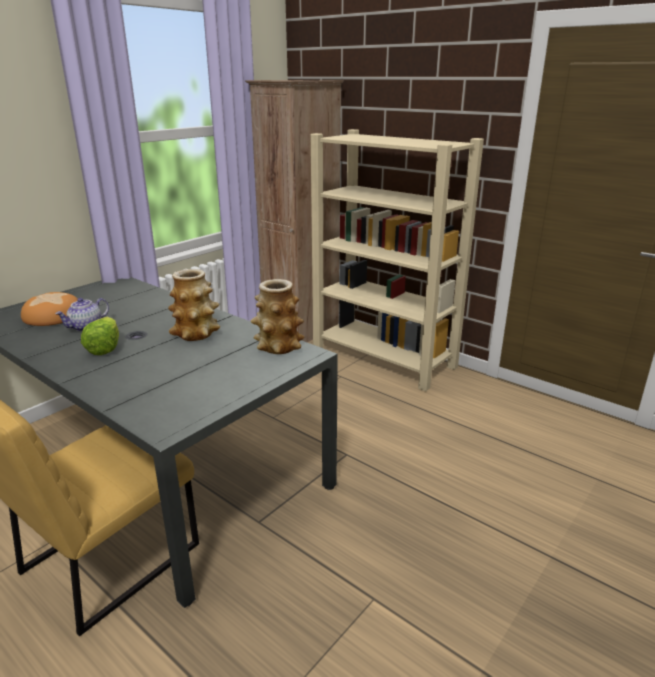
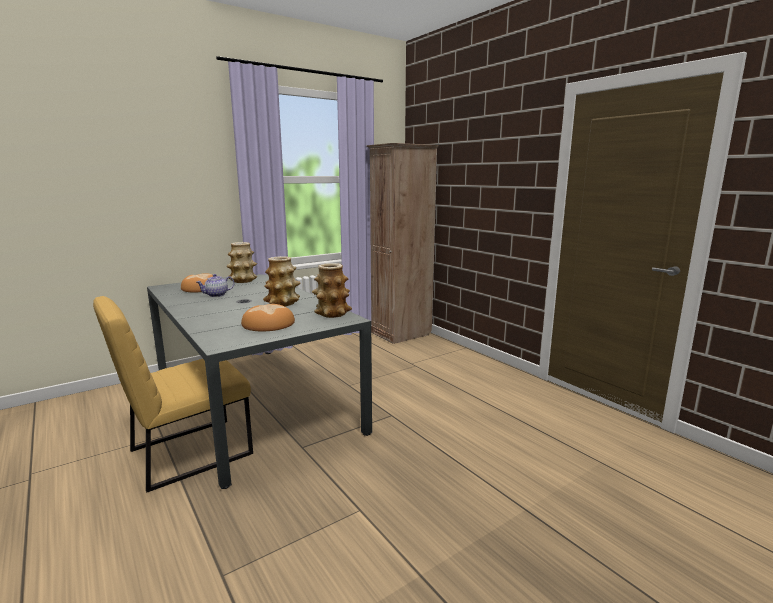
camera: 15 degrees right, 10 degrees down
lettuce [81,317,119,355] -> none
beige bookcase [311,129,484,391] -> none
none -> vase [227,242,257,283]
none -> bread [241,304,295,331]

